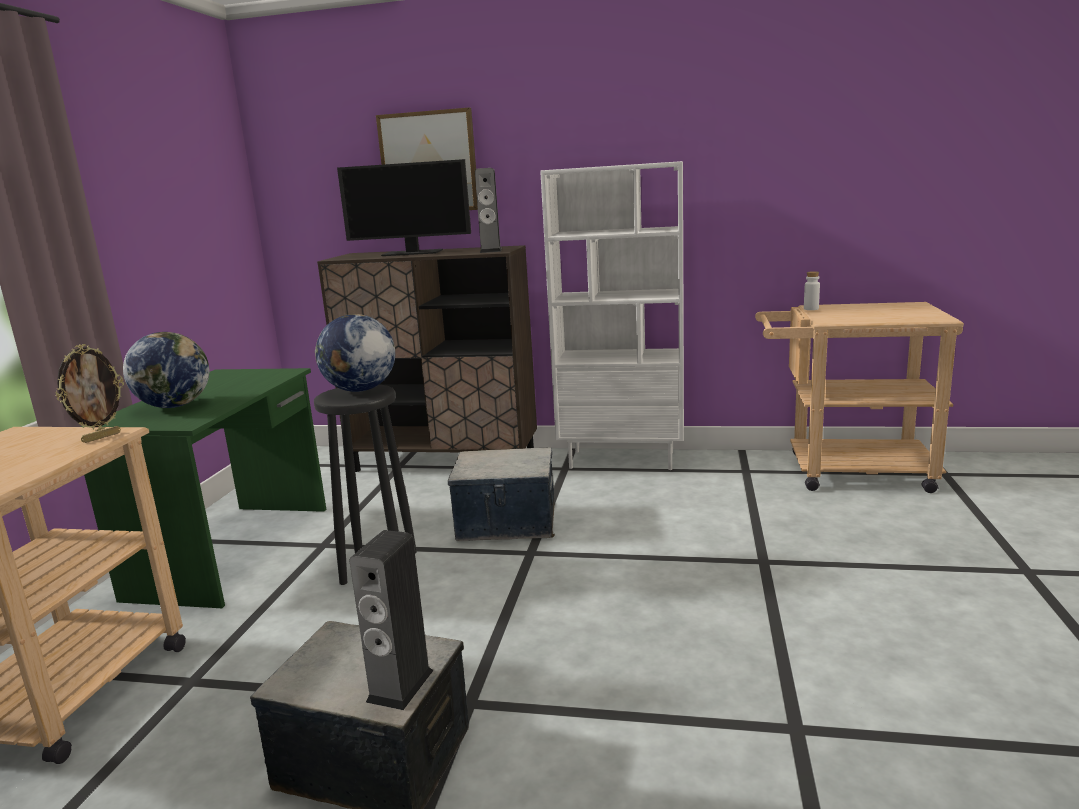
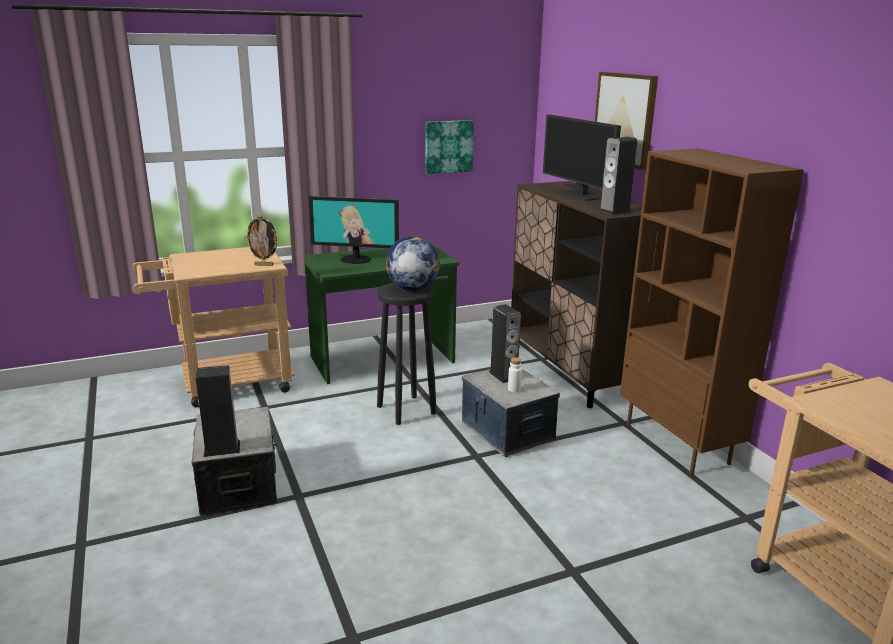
camera: 55 degrees right, 5 degrees up
globe [123,332,209,408] -> monitor [309,196,399,264]
white bookcase [540,161,684,470] -> brown bookcase [620,148,804,475]
white bottle [804,271,820,310] -> white bottle moved to [508,357,522,392]
none -> picture [425,120,474,174]
none -> speaker [489,304,521,383]

